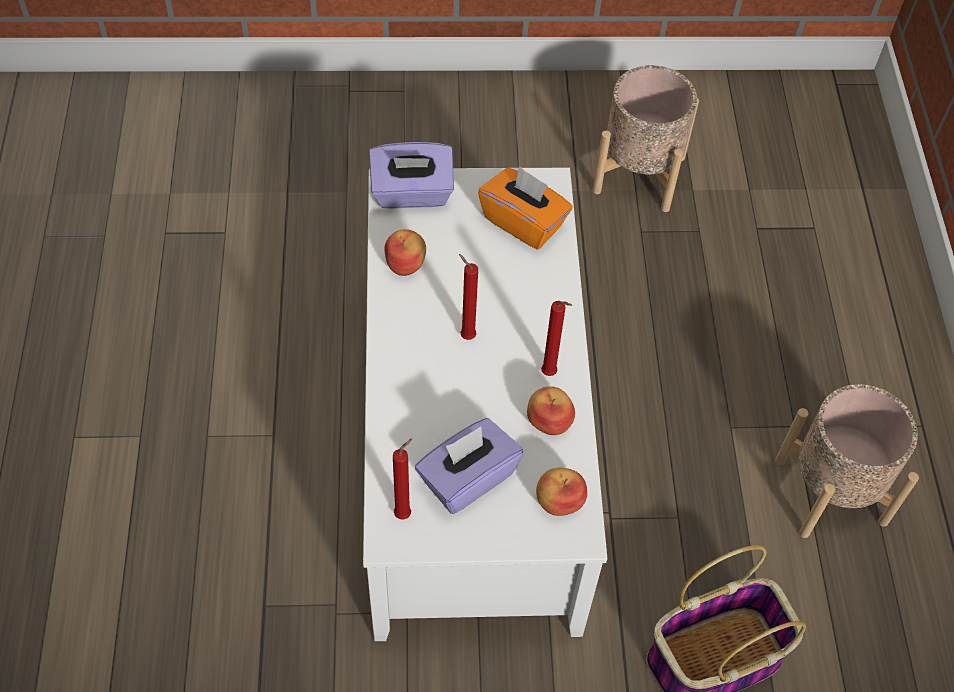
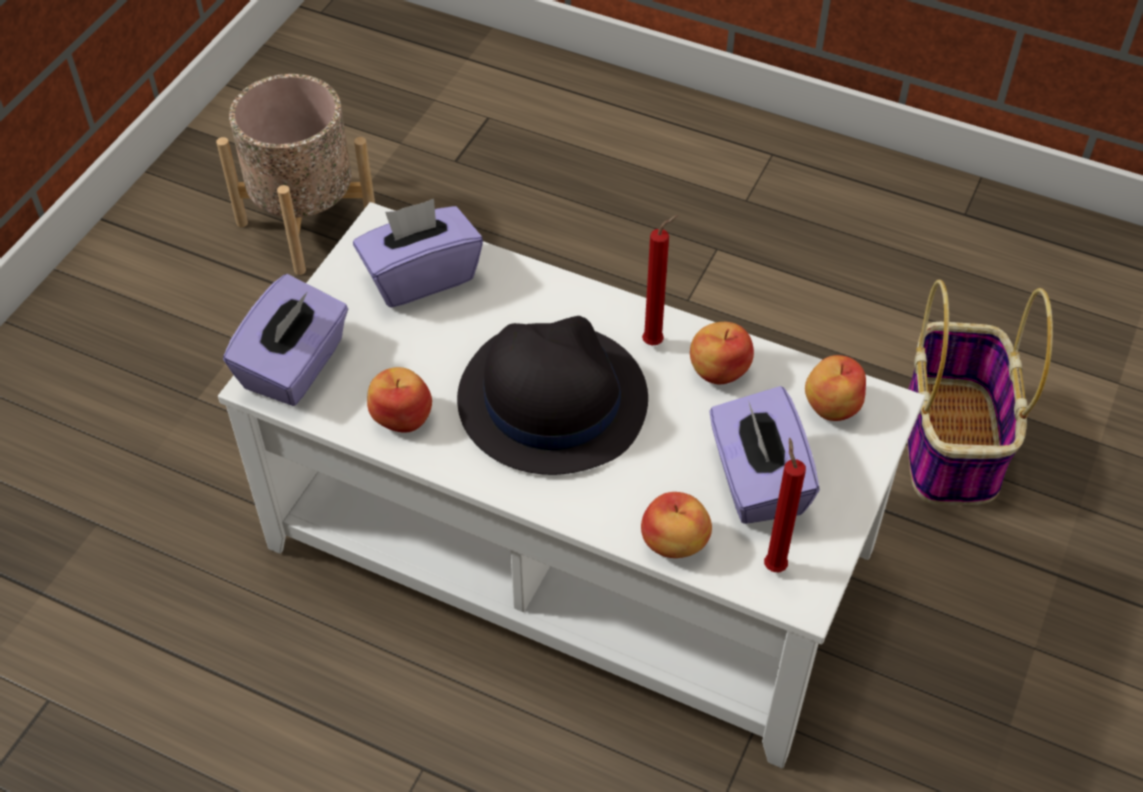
camera: 60 degrees left, 5 degrees down
red candle [459,254,478,340] -> black hat [457,316,648,475]
orange tissue box [478,166,573,249] -> purple tissue box [353,199,483,308]
beige planter [775,384,919,538] -> none
none -> apple [641,492,712,558]

